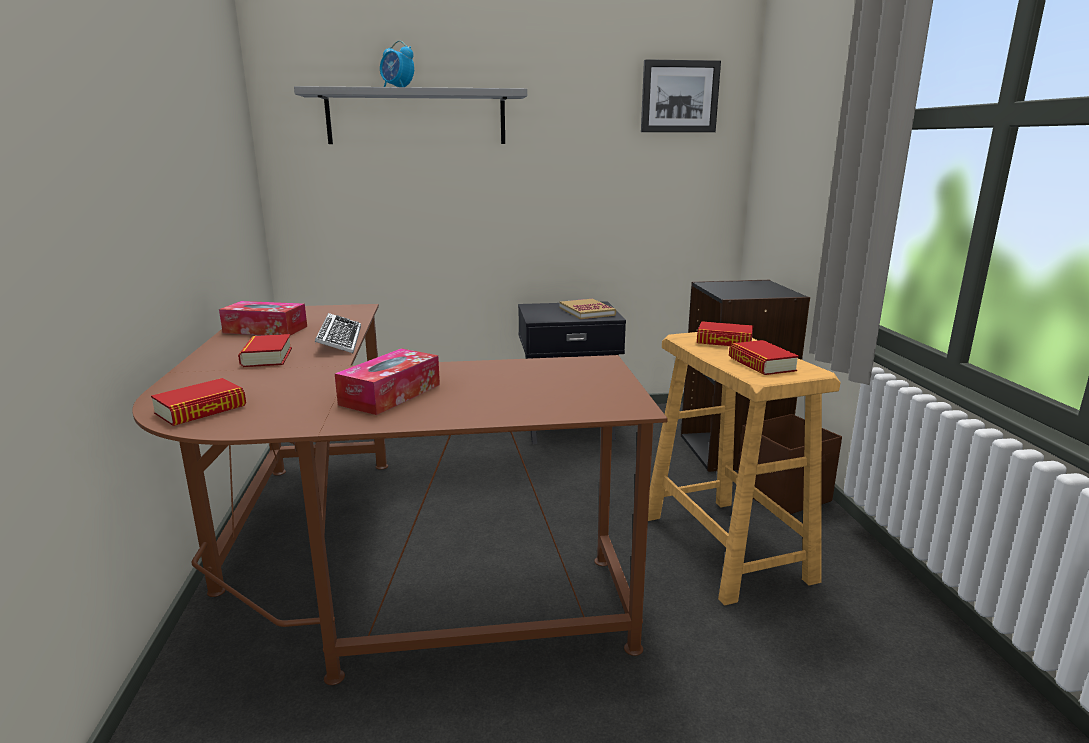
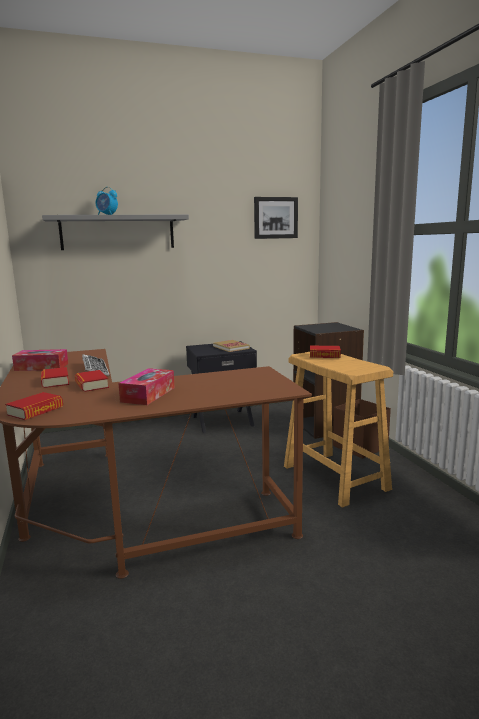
camera: 10 degrees left, 5 degrees down
book [729,340,799,375] -> book moved to [75,370,109,392]

